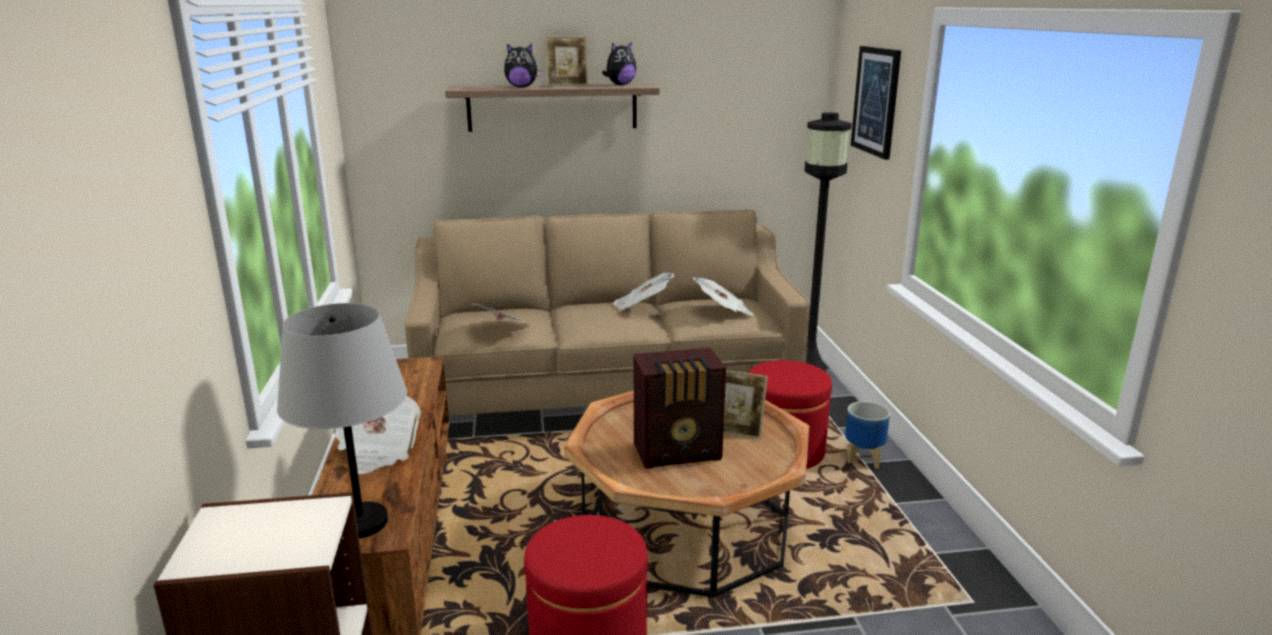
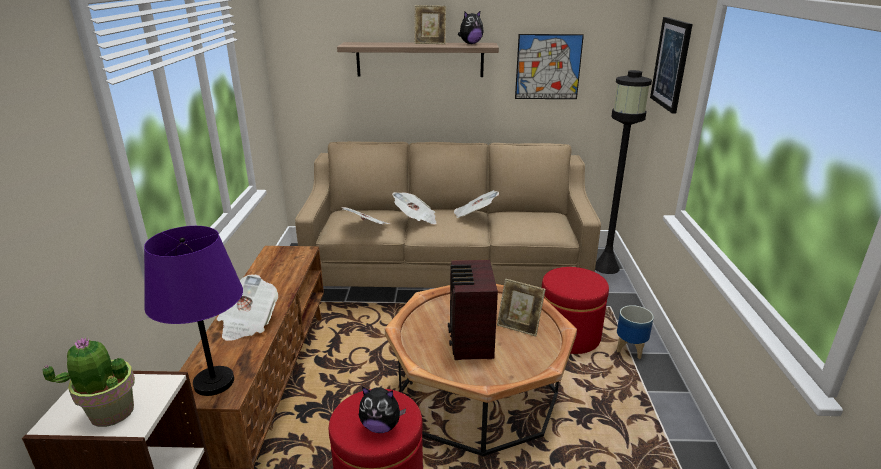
camera: 10 degrees right, 5 degrees up
grey table lamp [277,303,407,538] -> purple table lamp [144,226,243,396]
plush toy [504,44,541,88] -> plush toy moved to [359,387,406,433]
radio [634,348,726,469] -> radio turned 90 degrees clockwise [448,260,498,360]
newspaper [693,277,755,316] -> newspaper moved to [392,192,436,225]
none -> potted plant [42,338,135,427]
none -> picture [515,34,584,99]

